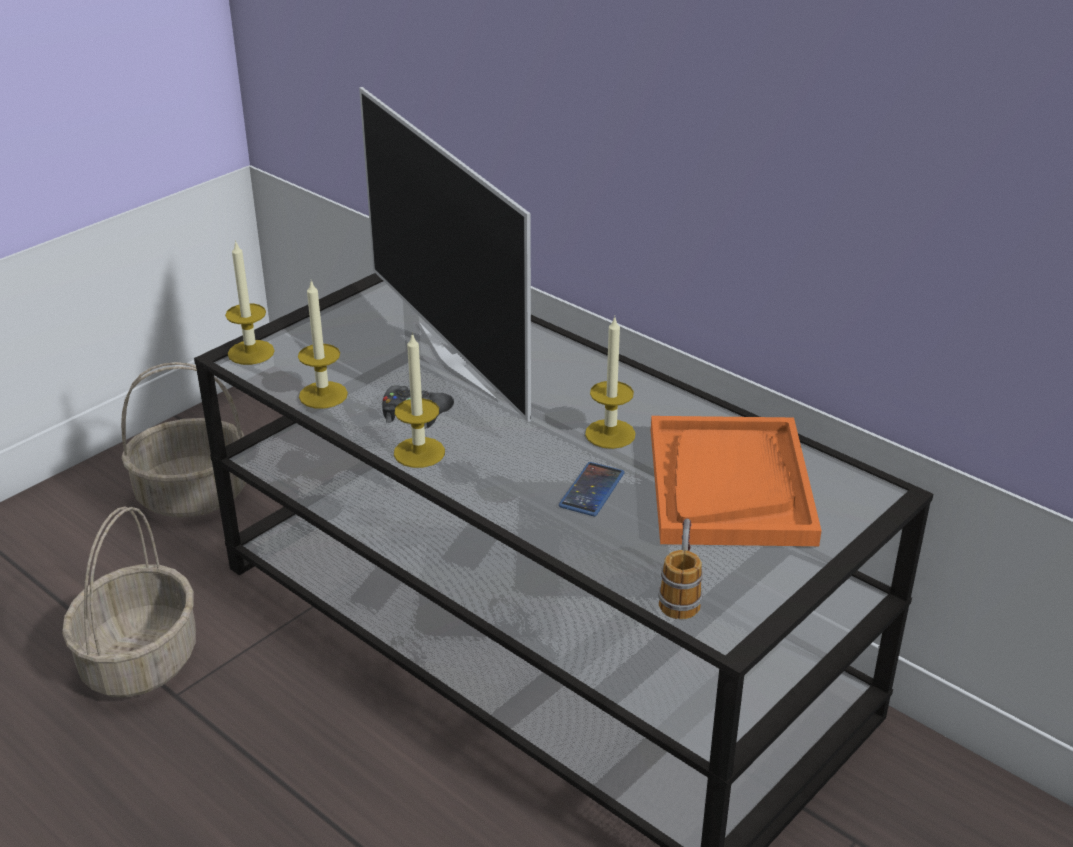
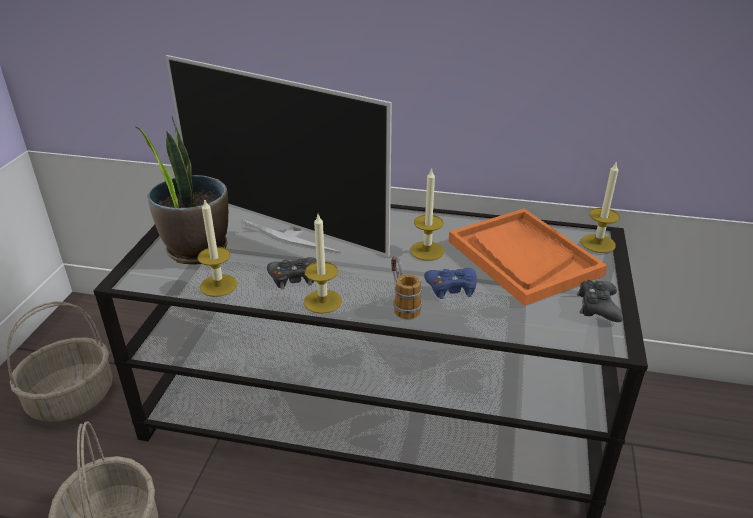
camera: 30 degrees left, 0 degrees up
candle [225,240,275,365] -> candle moved to [581,163,620,253]
phone [559,462,625,516] -> blue game controller [424,268,477,299]
mug [658,518,703,620] -> mug moved to [391,256,422,319]
none -> potted plant [135,115,228,265]
none -> black game controller [577,280,623,322]

